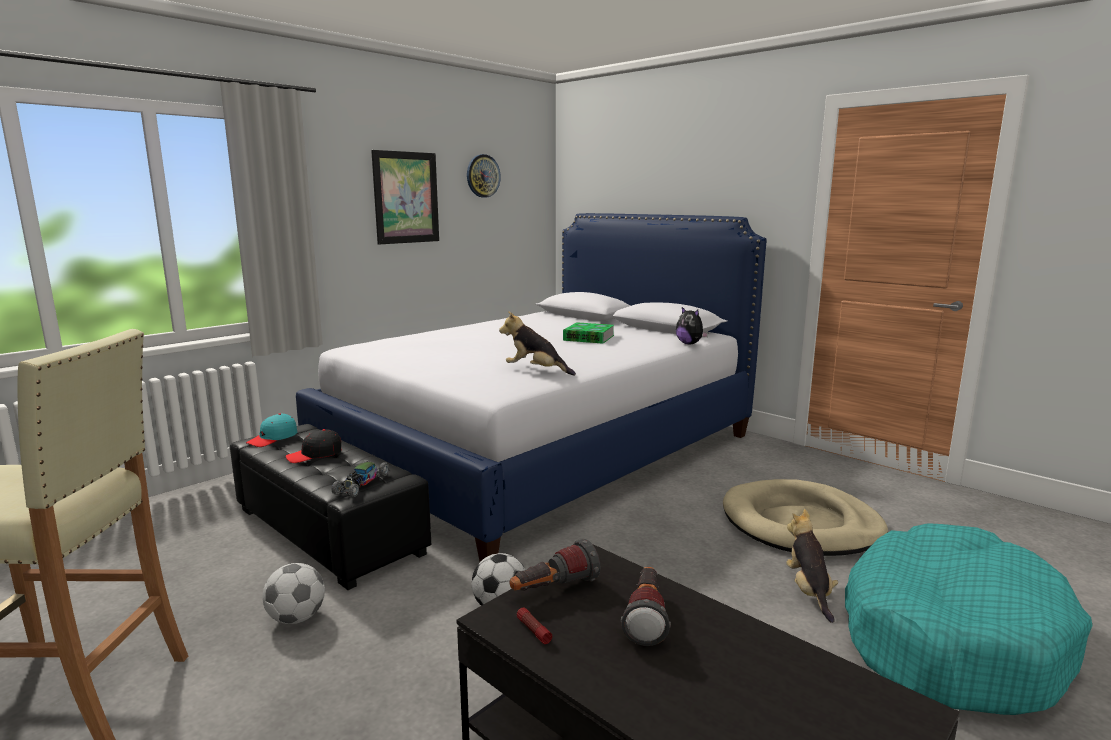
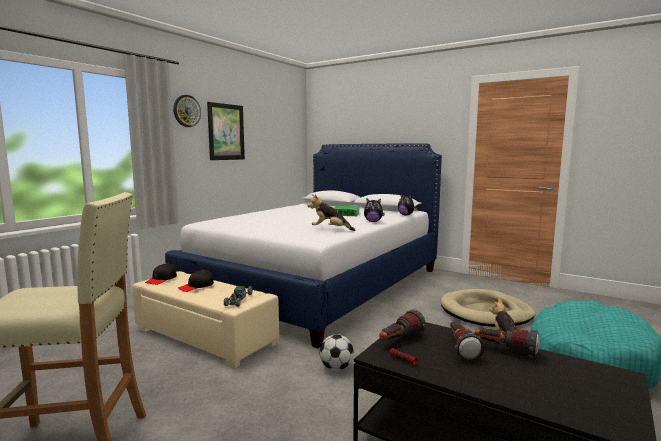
camera: 10 degrees left, 5 degrees down
black ottoman [230,424,431,590] -> beige ottoman [132,271,279,368]
turquoise cap [246,413,297,447] -> black cap [145,263,177,285]
football [263,563,325,624] -> none
wall clock [467,154,501,198] -> wall clock moved to [173,95,201,127]
none -> plush toy [364,198,385,222]
none -> flashlight [475,328,540,358]

